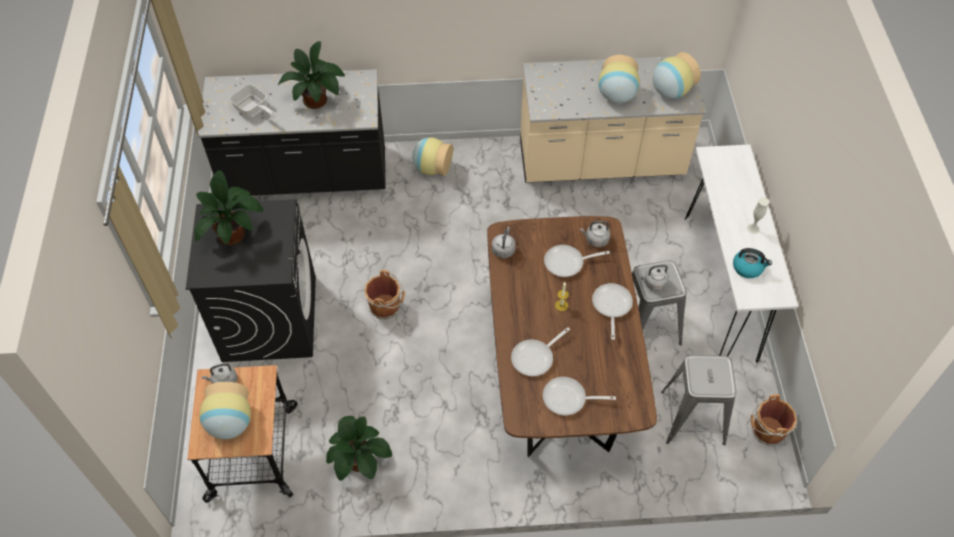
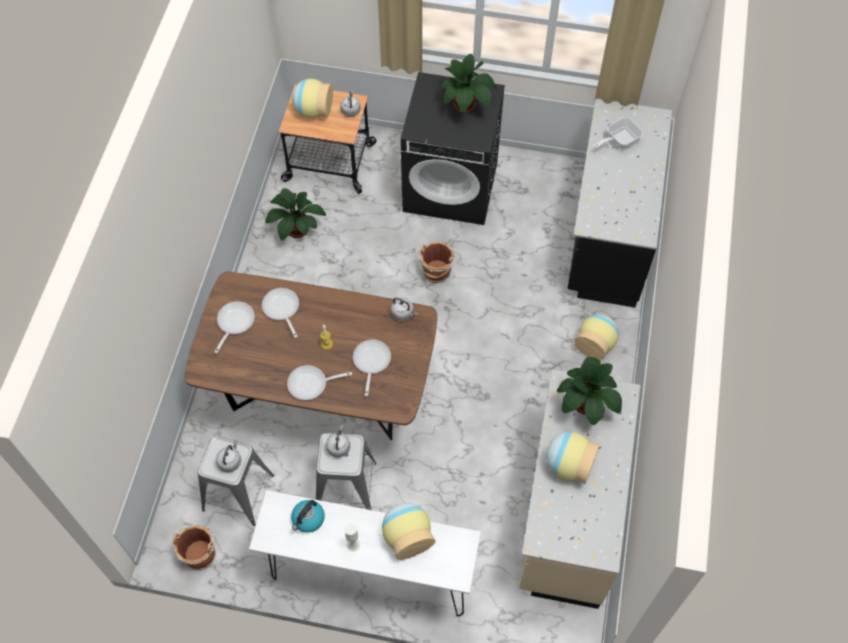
camera: 105 degrees right, 5 degrees up
potted plant [278,41,345,109] -> potted plant moved to [557,357,622,425]
grey kettle [580,221,610,247] -> grey kettle moved to [216,440,241,472]
frying pan [592,283,633,340] -> frying pan turned 150 degrees clockwise [287,365,352,400]
vase [652,52,701,99] -> vase moved to [382,503,435,560]

